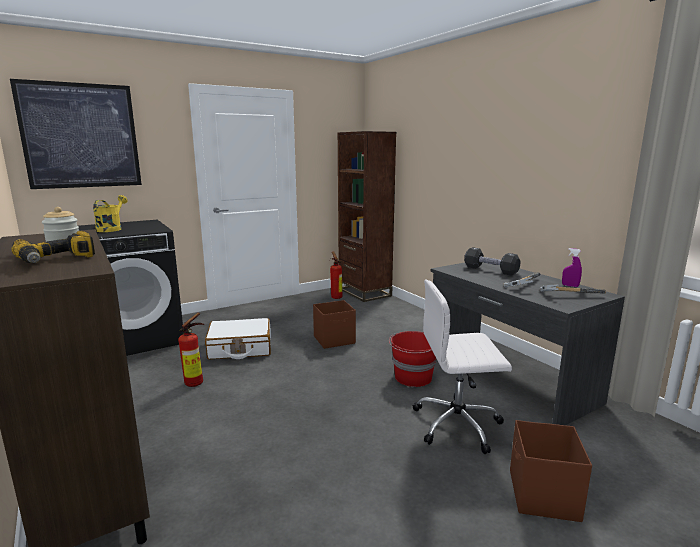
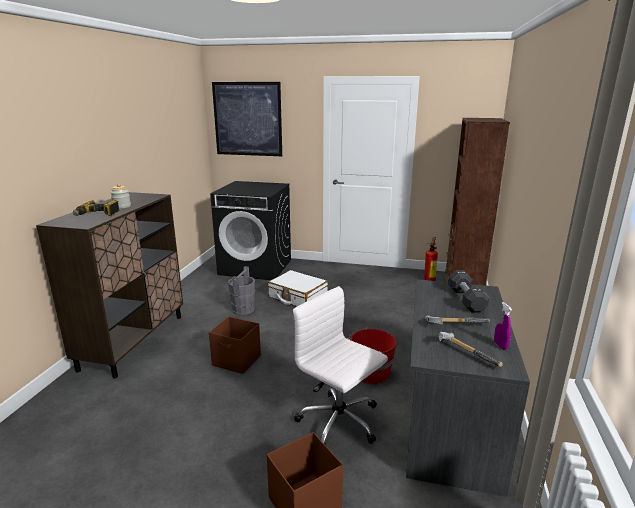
camera: 45 degrees right, 5 degrees up
yellow watering can [93,195,128,232] -> none
fire extinguisher [178,313,204,387] -> grey bucket [228,266,255,315]
brown storage box [313,300,356,349] -> brown storage box moved to [209,317,261,374]

